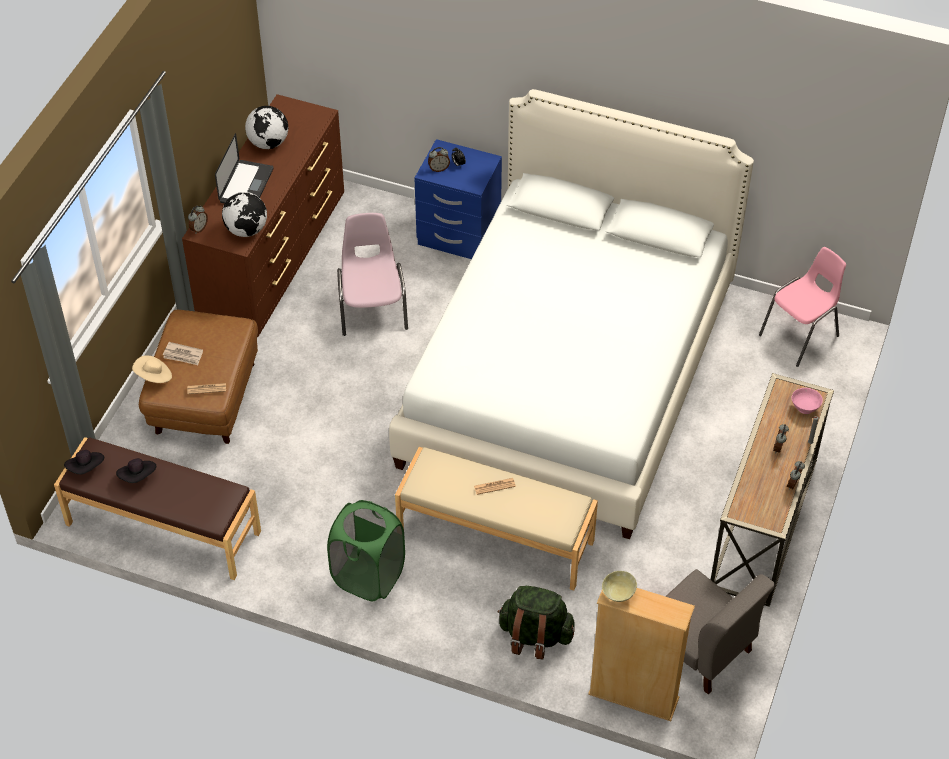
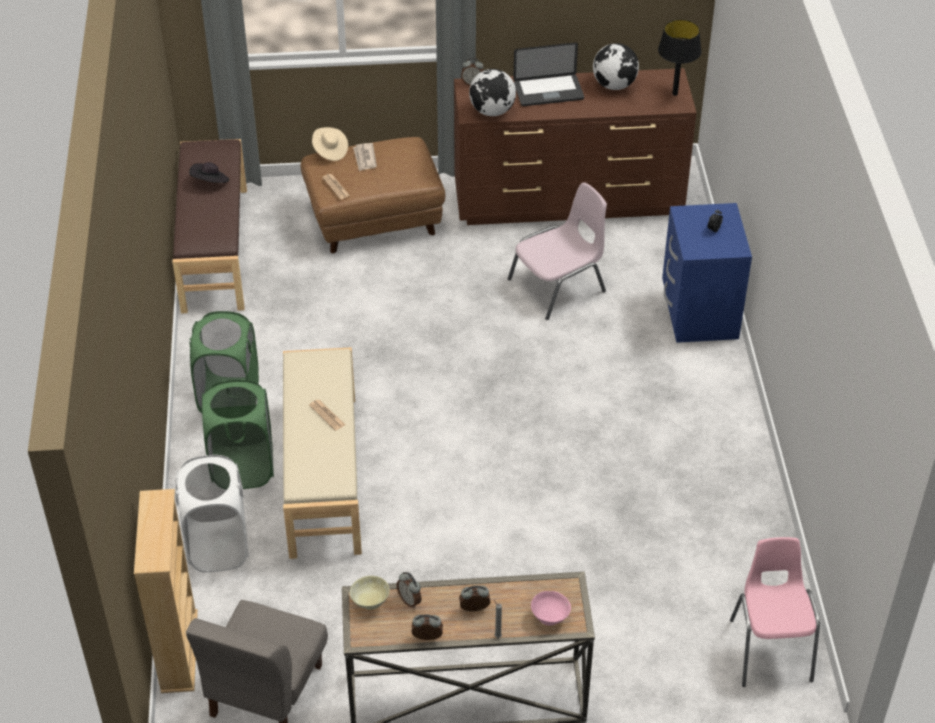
camera: 65 degrees right, 5 degrees down
black hat [64,450,104,474] -> none
white bed [389,89,754,539] -> none
alarm clock [428,147,450,172] -> alarm clock moved to [397,572,422,608]
green backpack [497,586,575,659] -> white laundry basket [175,455,249,572]
beige bowl [602,571,637,602] -> beige bowl moved to [350,576,390,610]
pink chair [759,247,846,367] -> pink chair turned 120 degrees counterclockwise [730,537,820,687]
none -> green laundry basket [202,379,274,489]
none -> black table lamp [658,19,702,96]

